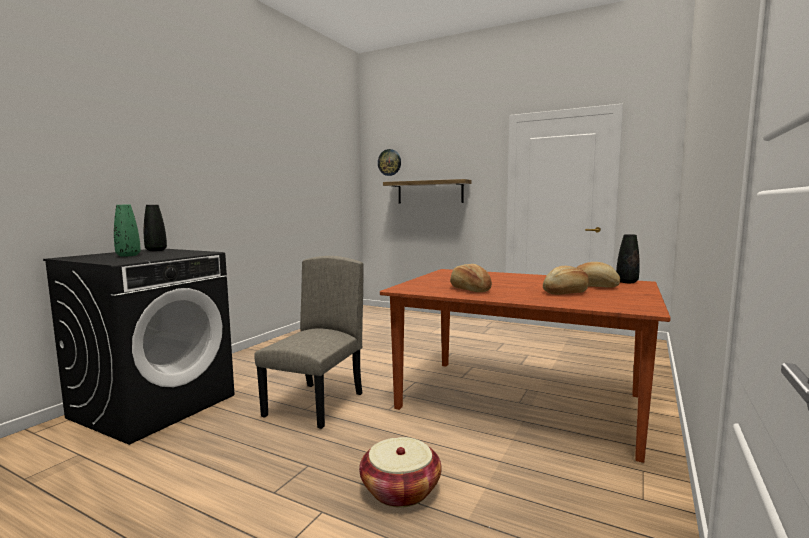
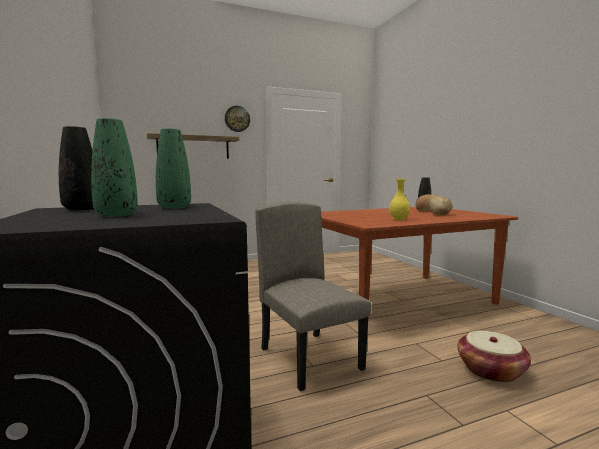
camera: 50 degrees left, 0 degrees up
wall clock [378,149,401,176] -> wall clock moved to [225,106,250,132]
bread [450,264,492,292] -> yellow vase [389,179,410,220]
none -> green vase [156,129,191,209]

